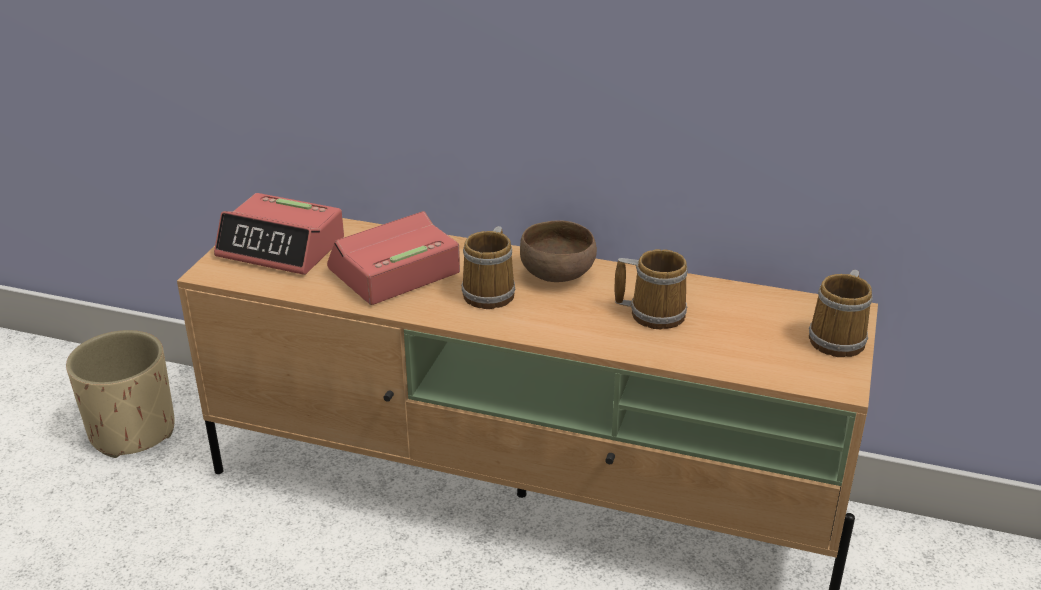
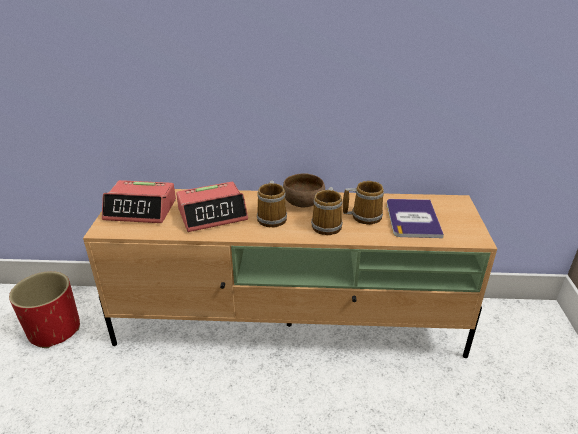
camera: 15 degrees left, 0 degrees up
beige planter [66,330,175,458] -> red planter [9,271,80,348]
alarm clock [327,211,460,305] -> alarm clock turned 150 degrees counterclockwise [176,182,248,232]
mug [809,270,873,357] -> mug moved to [311,187,343,235]
none -> book [387,199,444,238]

